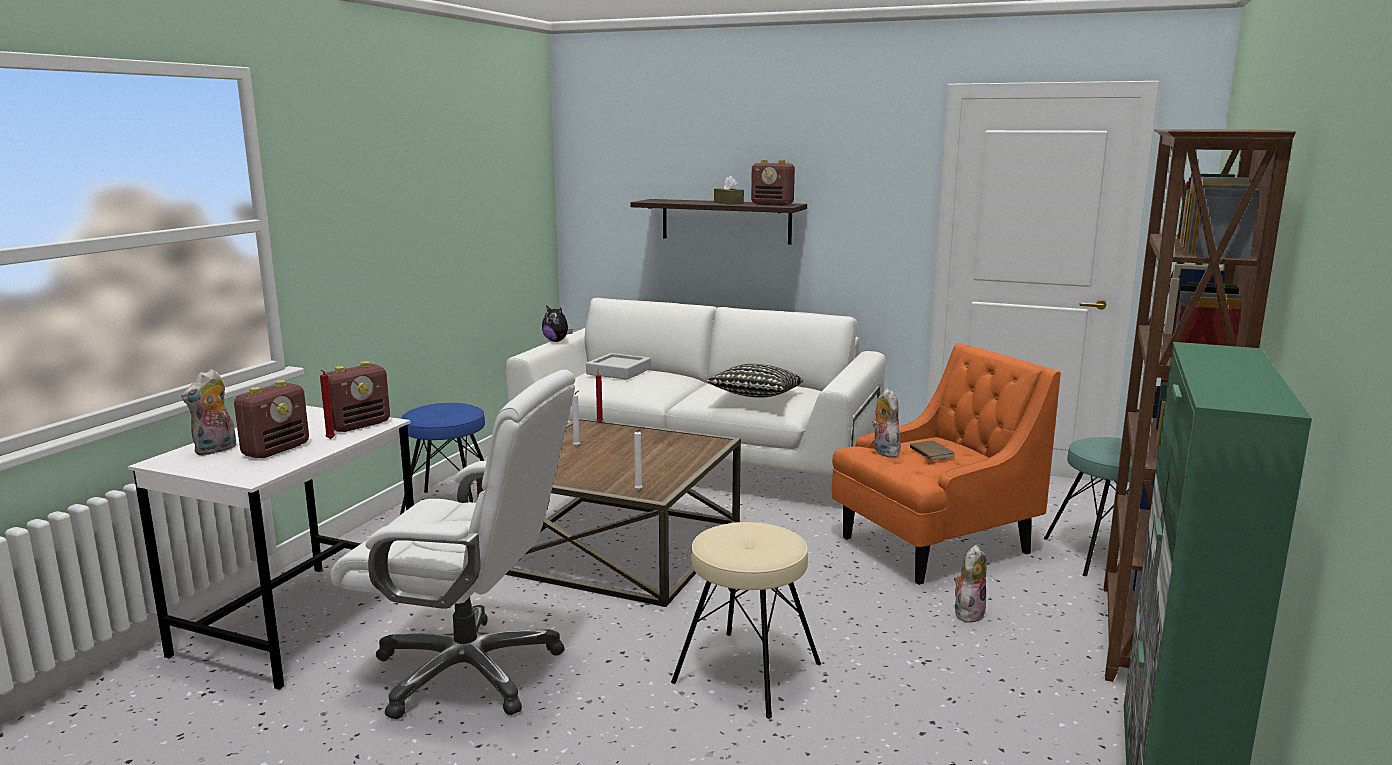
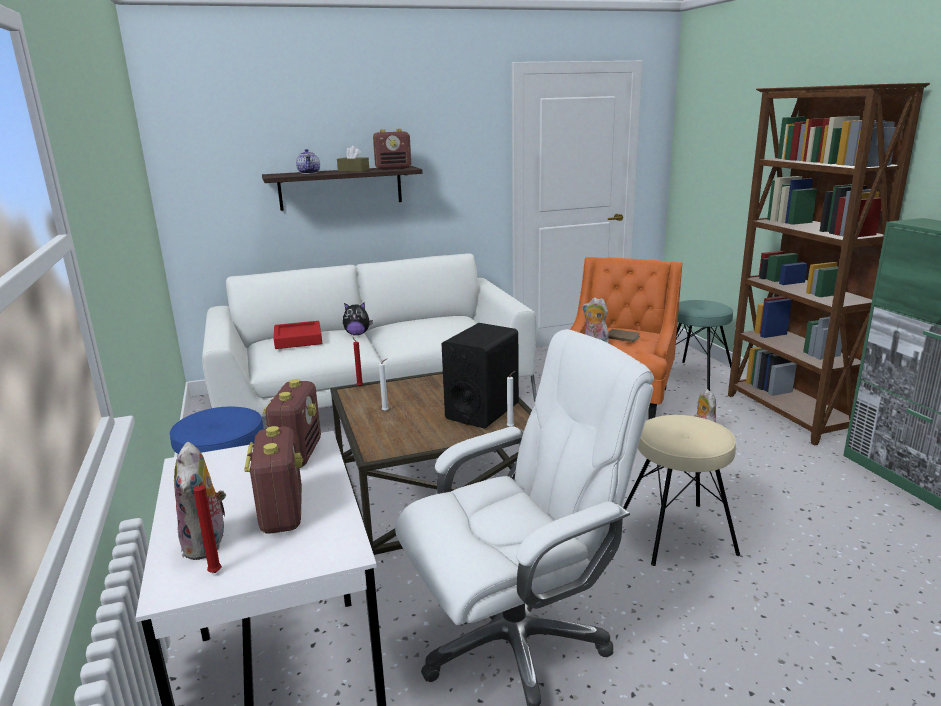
camera: 40 degrees left, 5 degrees up
red candle [320,370,335,439] -> red candle moved to [193,481,222,573]
plush toy [542,305,573,342] -> plush toy moved to [343,303,373,335]
grey tray [586,353,651,380] -> red tray [274,321,322,349]
pillow [706,364,803,398] -> none
none -> teapot [296,149,320,174]
none -> black speaker [442,323,519,429]

